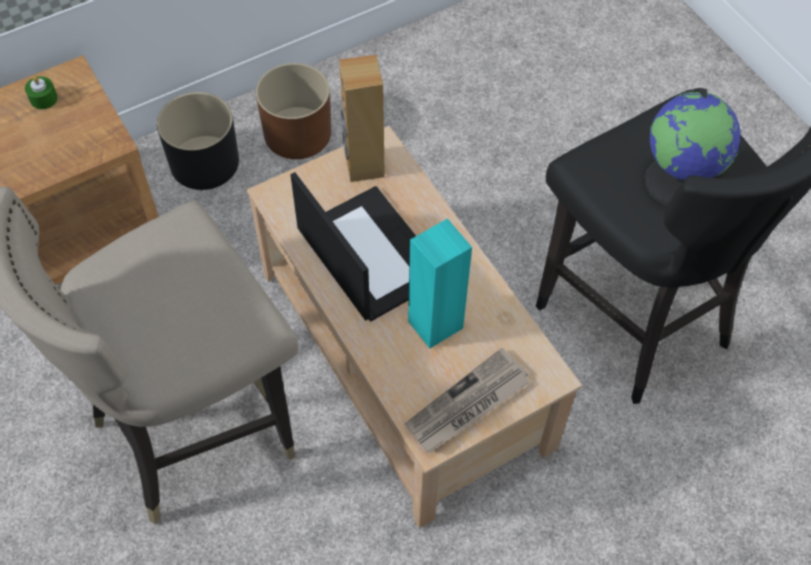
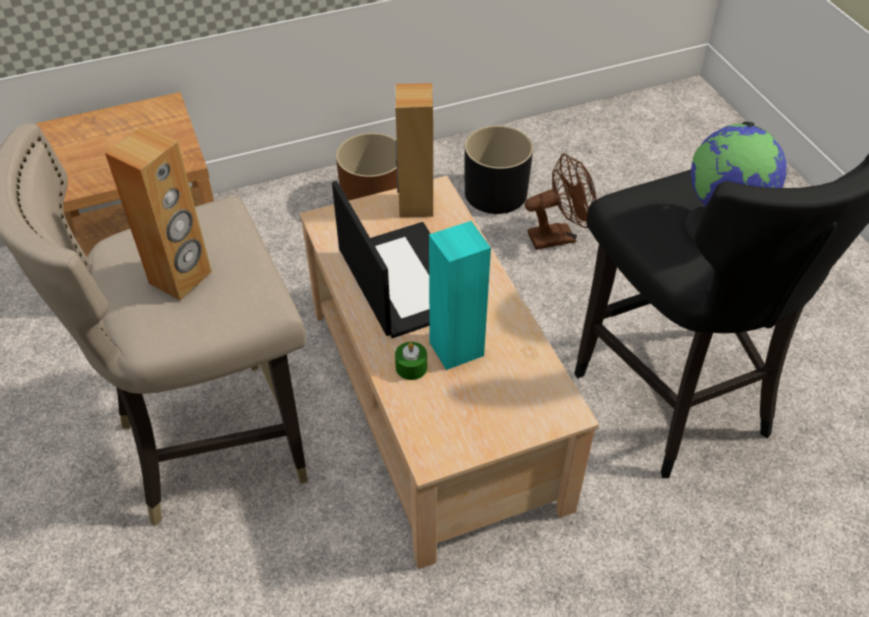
camera: 10 degrees right, 10 degrees down
green candle [25,76,58,109] -> green candle moved to [395,342,427,380]
black planter [157,92,239,190] -> black planter moved to [464,125,533,214]
newspaper [405,348,530,453] -> none
none -> brown speaker [105,126,212,301]
none -> brown fan [525,153,597,250]

